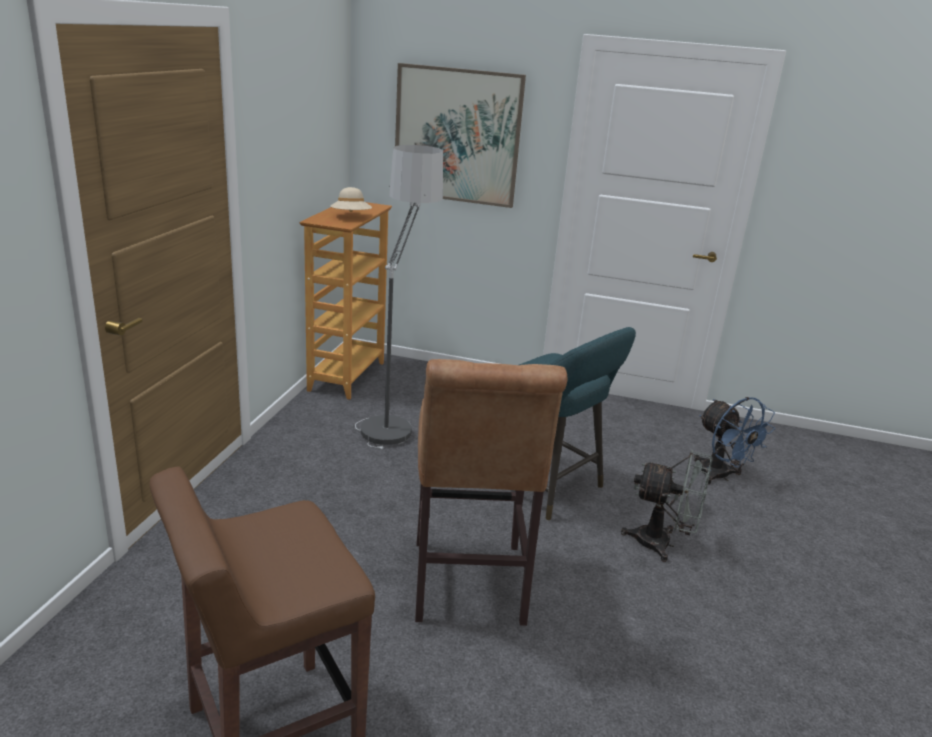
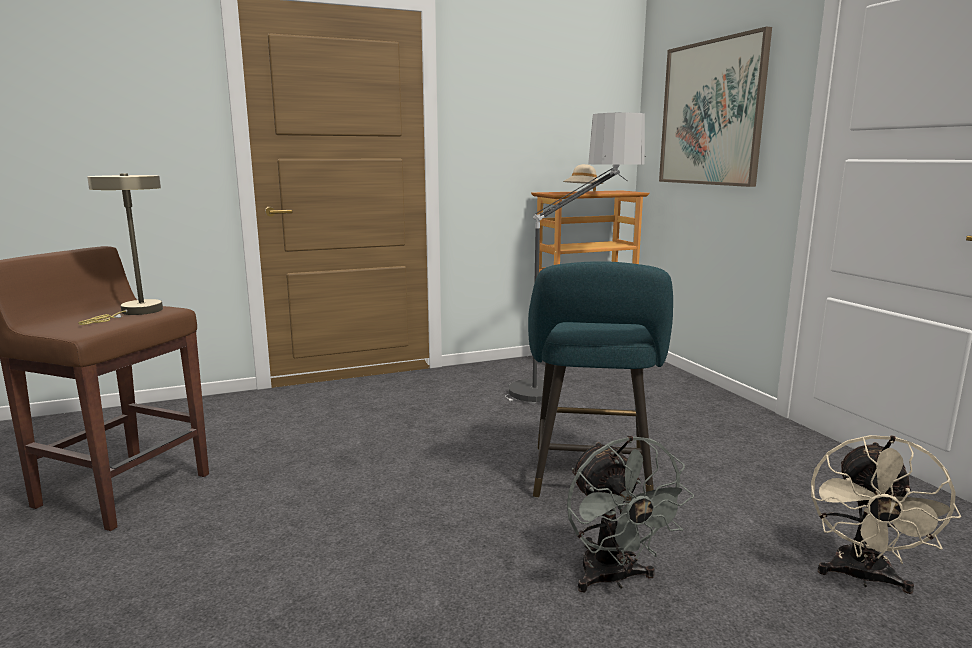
camera: 55 degrees right, 10 degrees down
brown stool [415,359,568,626] -> none
blue fan [694,397,775,484] -> beige fan [811,435,961,594]
none -> beige table lamp [78,173,163,325]

